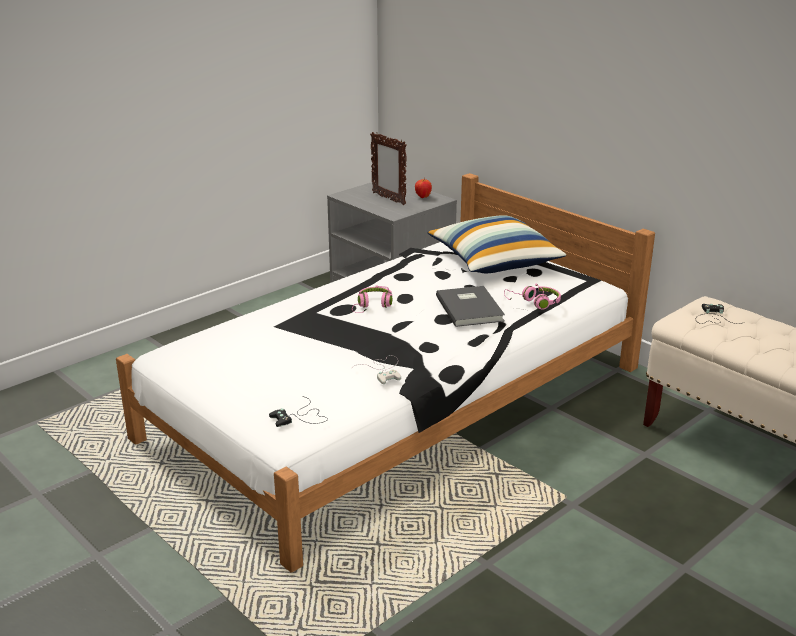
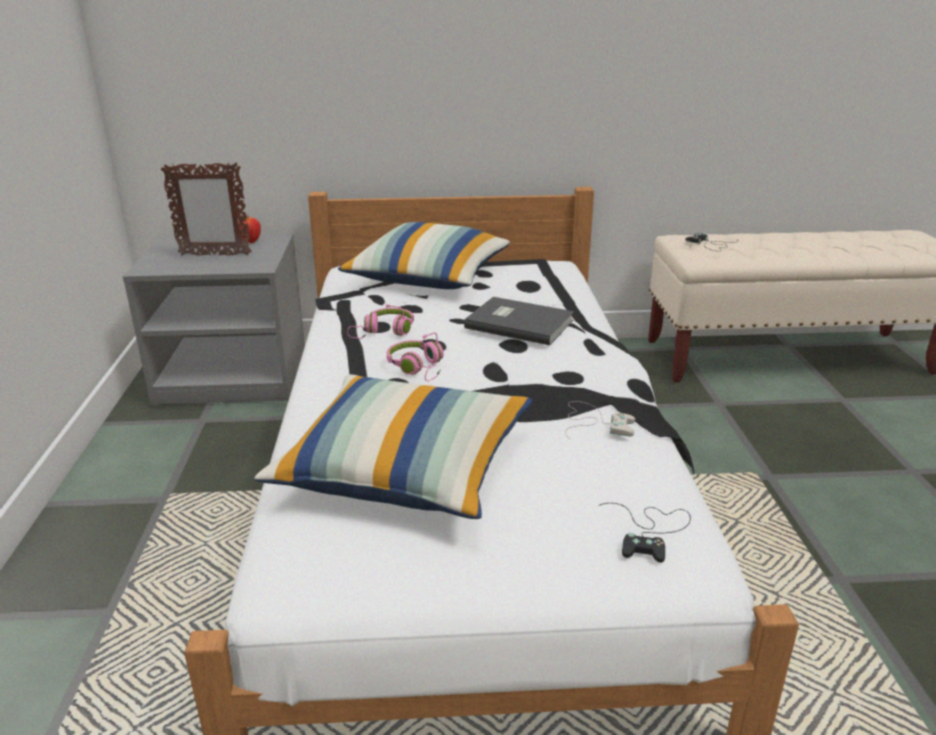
camera: 50 degrees left, 0 degrees up
pink headphones [504,283,561,310] -> pink headphones moved to [347,304,414,339]
none -> pillow [254,374,533,519]

